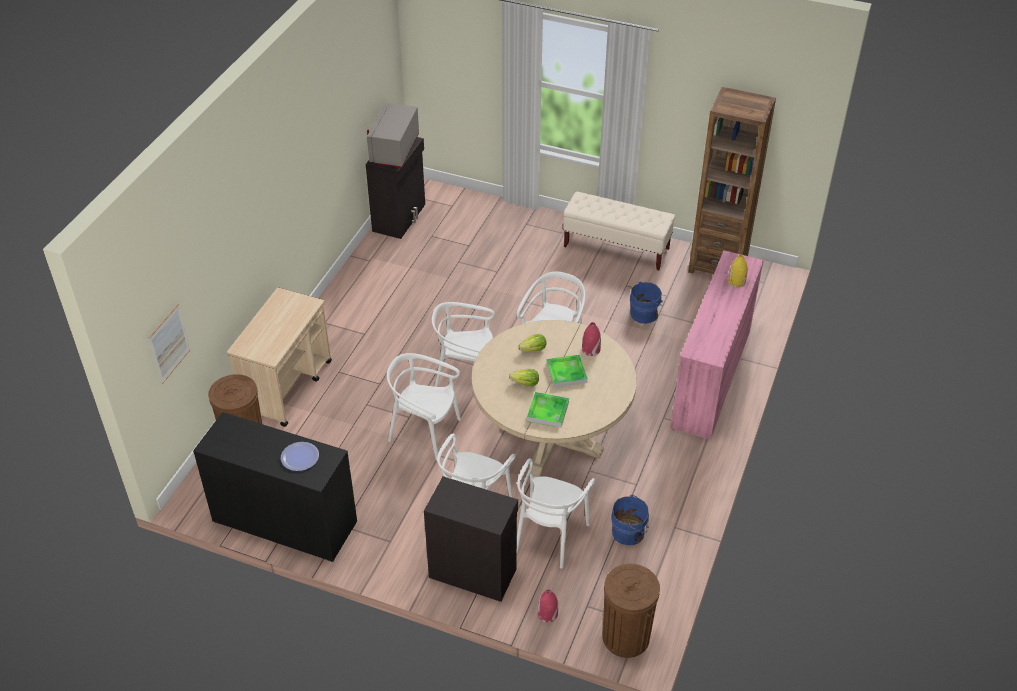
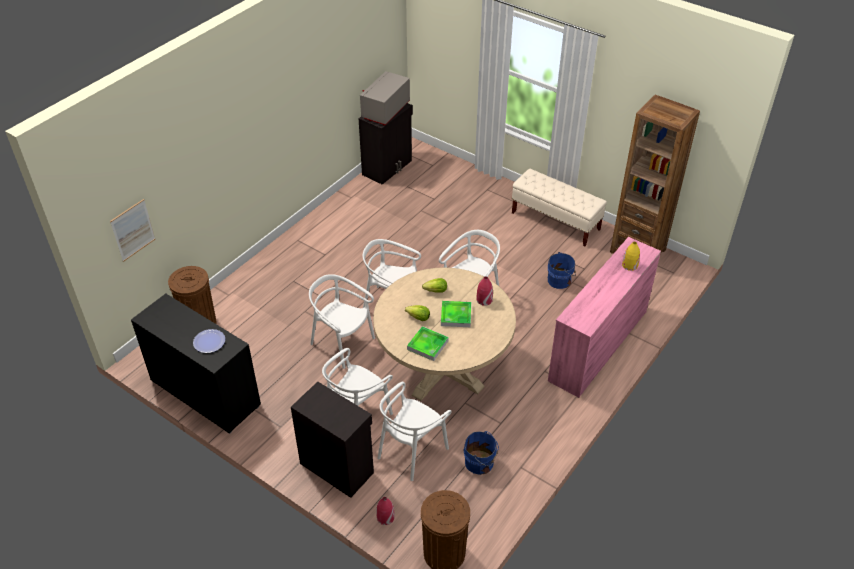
camera: 15 degrees right, 0 degrees up
beige cart [227,287,332,427] -> none

